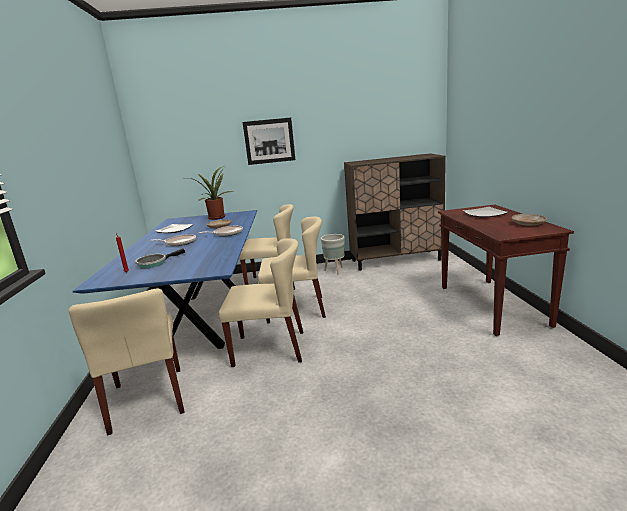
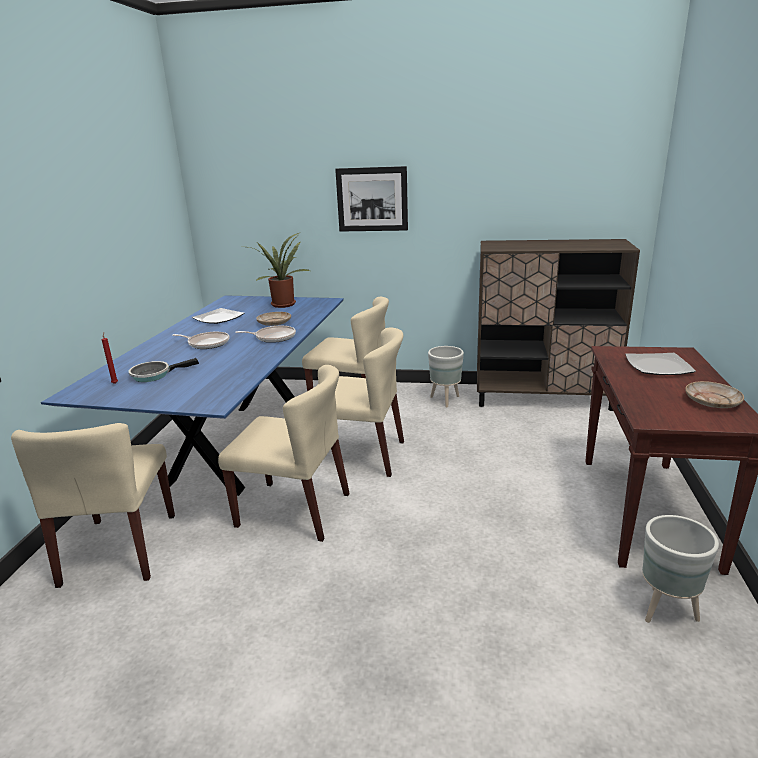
camera: 15 degrees right, 5 degrees up
none -> grey planter [642,515,719,623]

